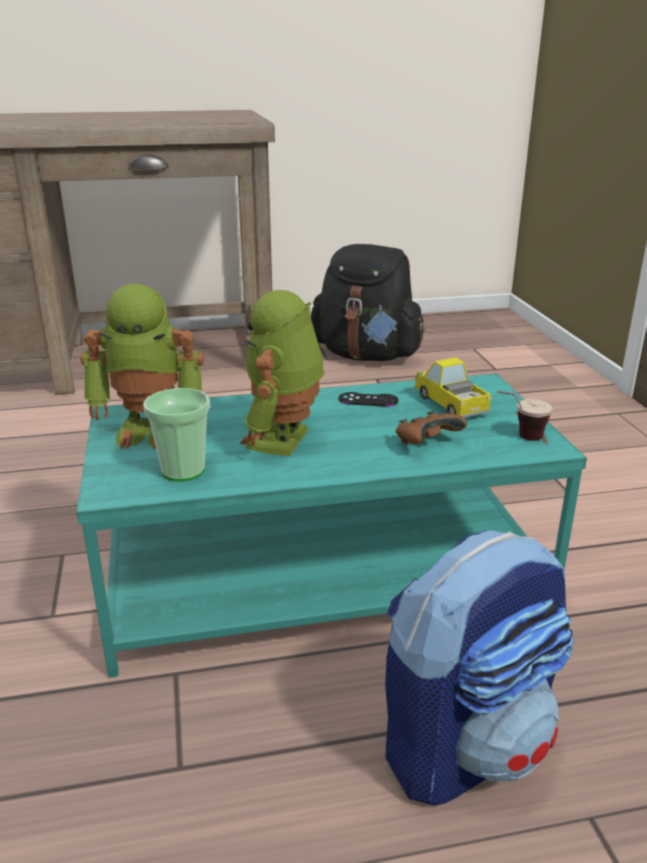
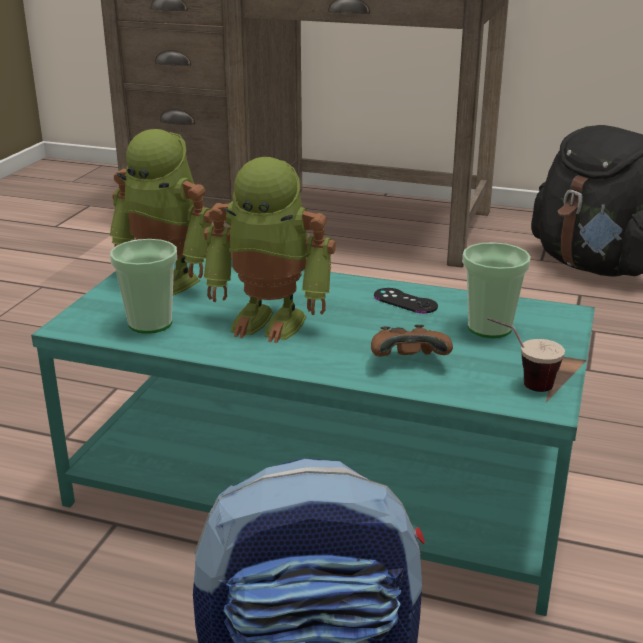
camera: 30 degrees right, 0 degrees up
toy robot [240,290,325,456] -> toy robot turned 120 degrees counterclockwise [203,157,336,343]
toy truck [414,357,492,418] -> cup [462,242,531,338]

